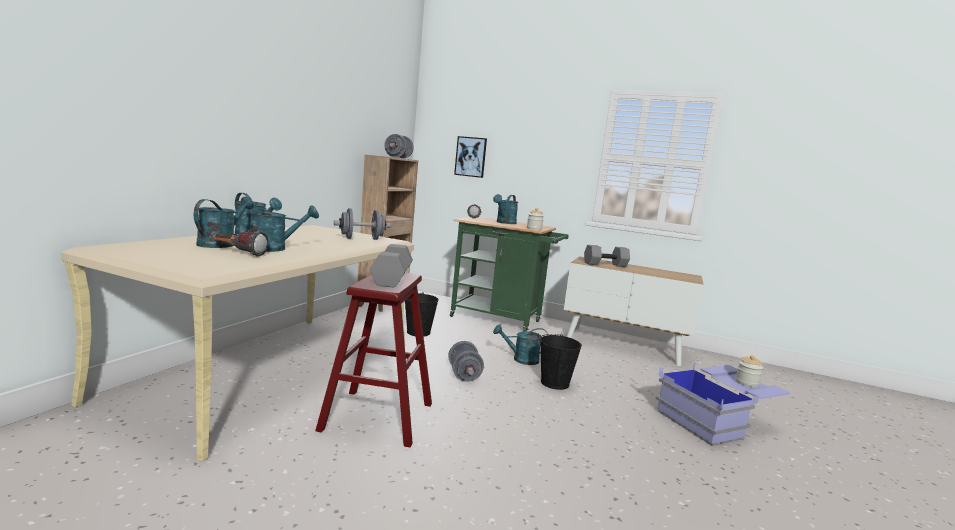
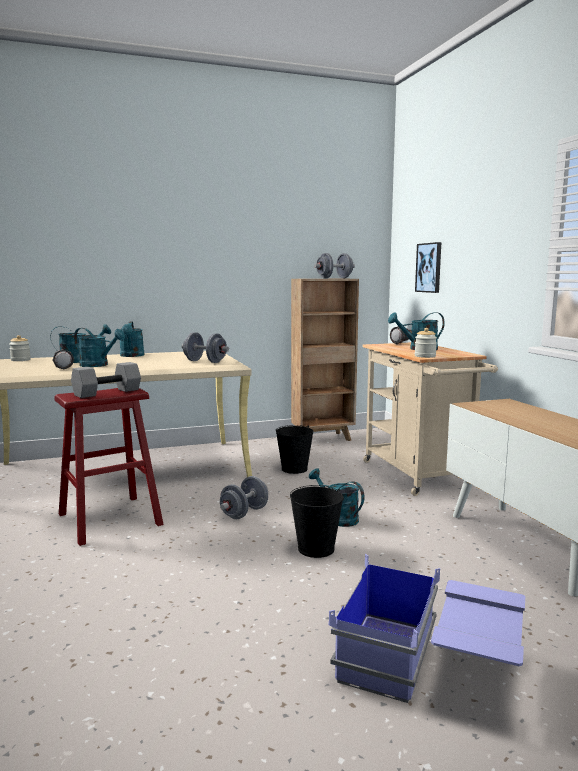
camera: 50 degrees right, 0 degrees up
green cart [450,217,569,332] -> beige cart [362,342,498,496]
grey dumbbell [584,245,630,267] -> none
jar [735,355,763,387] -> jar moved to [9,335,31,361]

